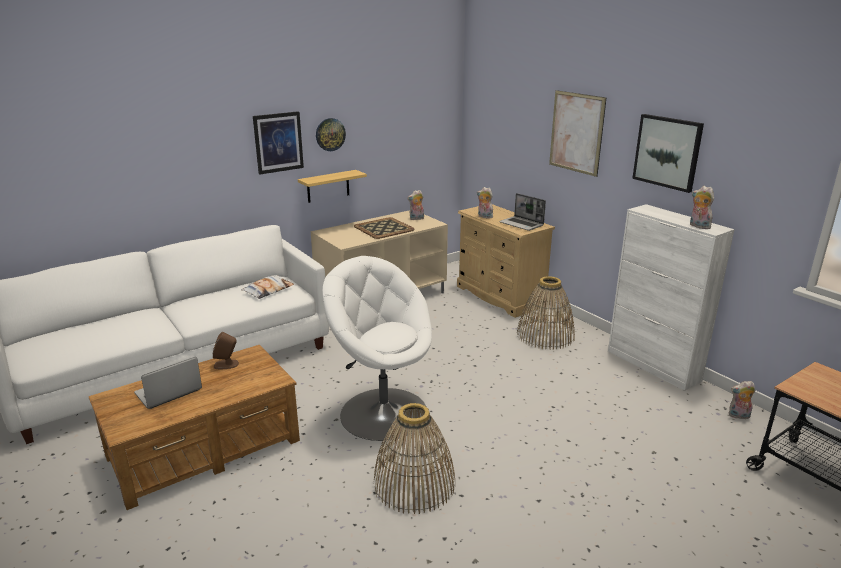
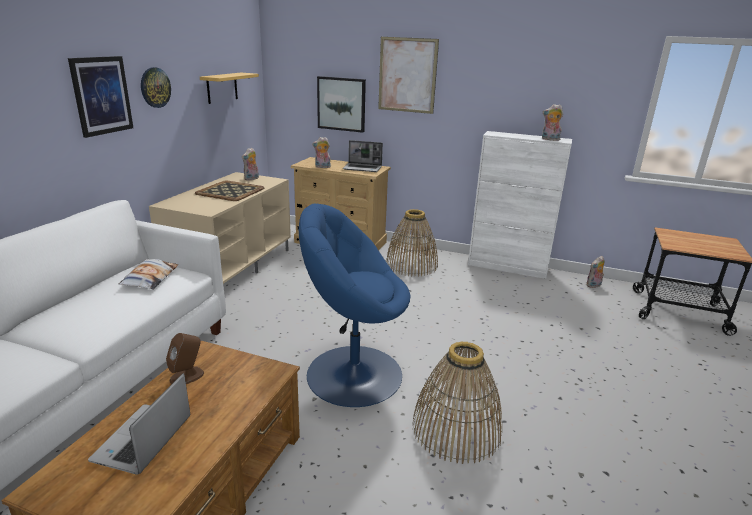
camera: 35 degrees left, 0 degrees up
shelf [298,170,367,203] -> shelf moved to [200,73,259,104]
white armchair [322,256,432,441] -> blue armchair [299,203,411,407]
picture [632,114,704,193] -> picture moved to [317,76,366,133]

